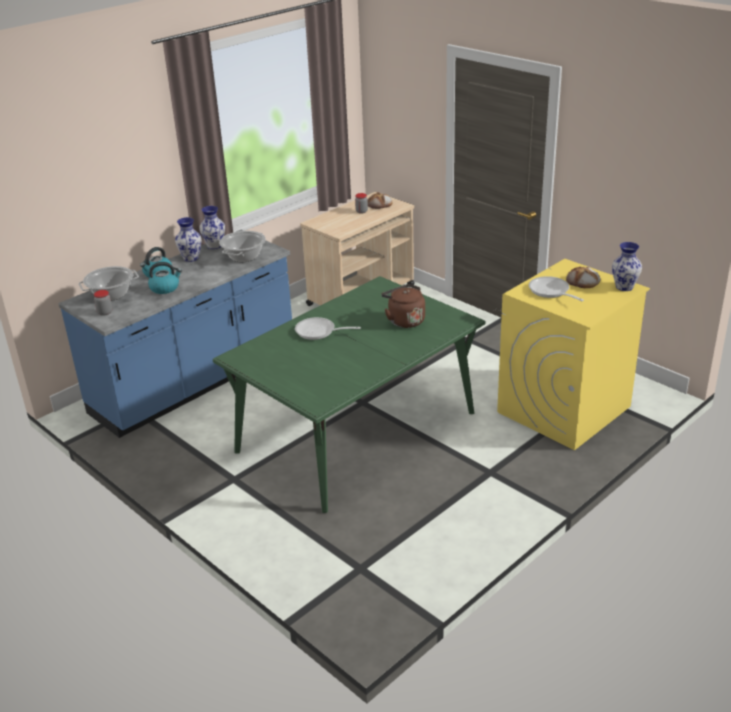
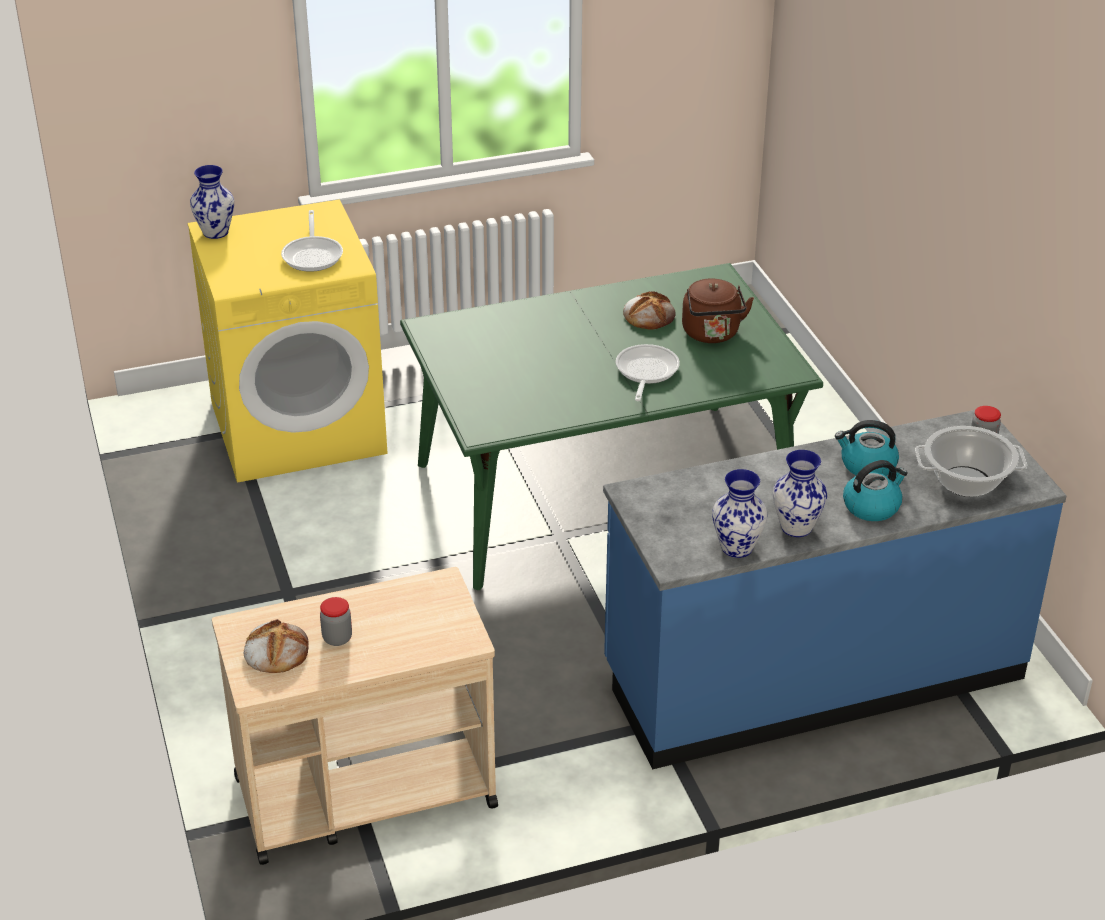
camera: 155 degrees left, 5 degrees up
cooking pot [219,231,266,262] -> none
frying pan [295,317,361,340] -> frying pan turned 120 degrees counterclockwise [616,344,680,401]
brown kettle [381,284,425,328] -> brown kettle moved to [682,278,754,343]
bread [566,267,601,288] -> bread moved to [623,291,676,330]

